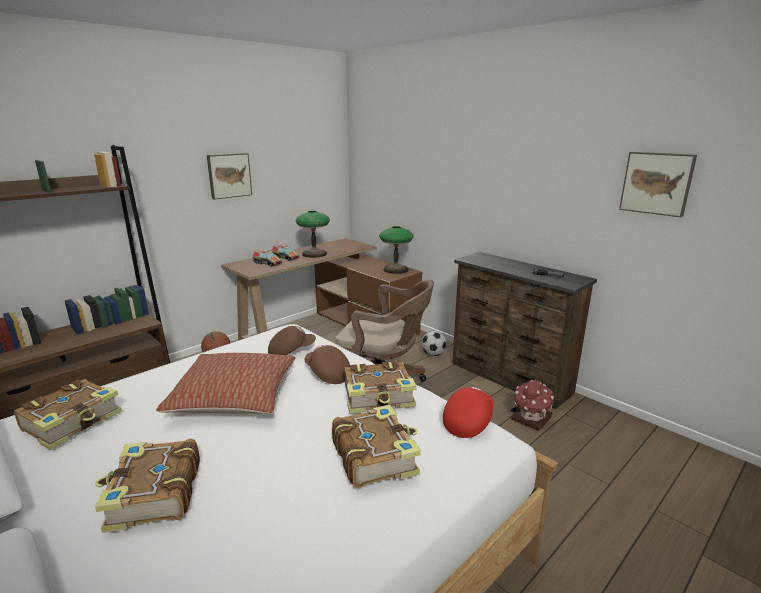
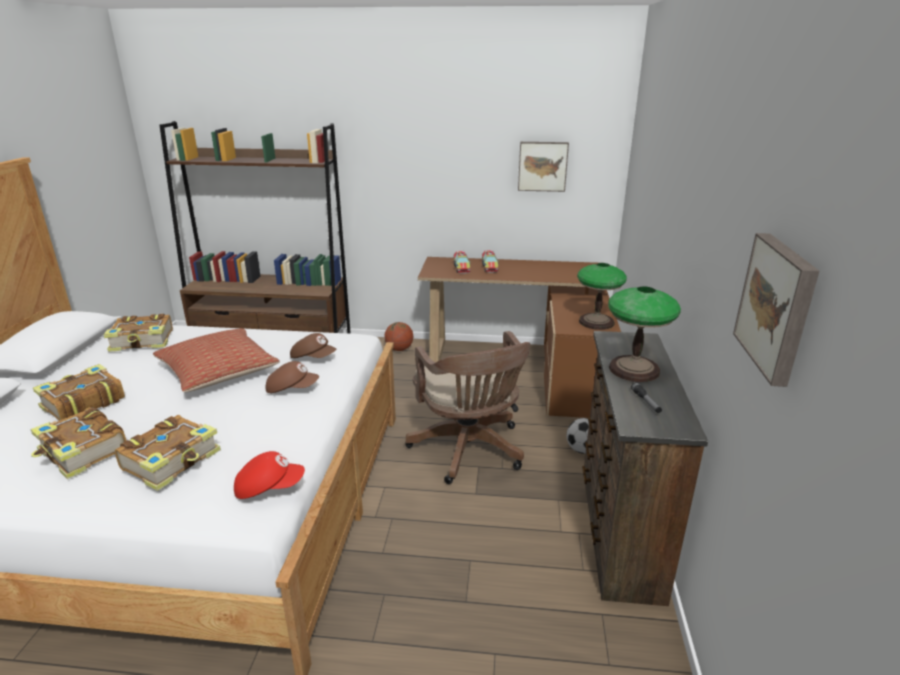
camera: 50 degrees right, 5 degrees up
picture [207,153,252,200] -> picture moved to [518,142,569,192]
table lamp [296,211,330,258] -> table lamp moved to [608,286,681,382]
brown cap [305,345,350,384] -> brown cap turned 90 degrees clockwise [266,361,319,393]
book [344,361,417,414] -> book moved to [30,407,127,479]
toy house [511,380,554,431] -> none

